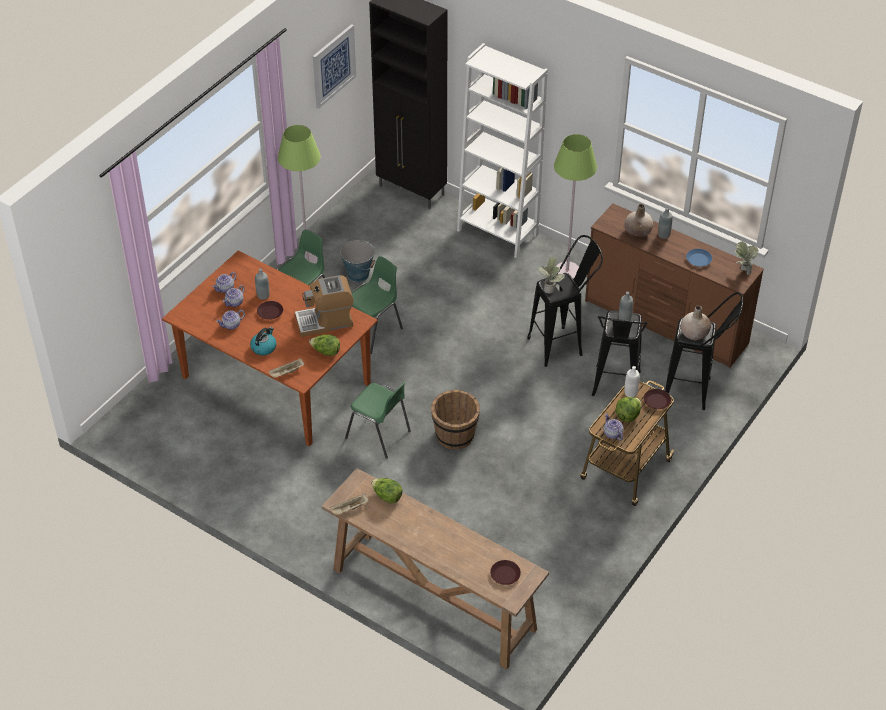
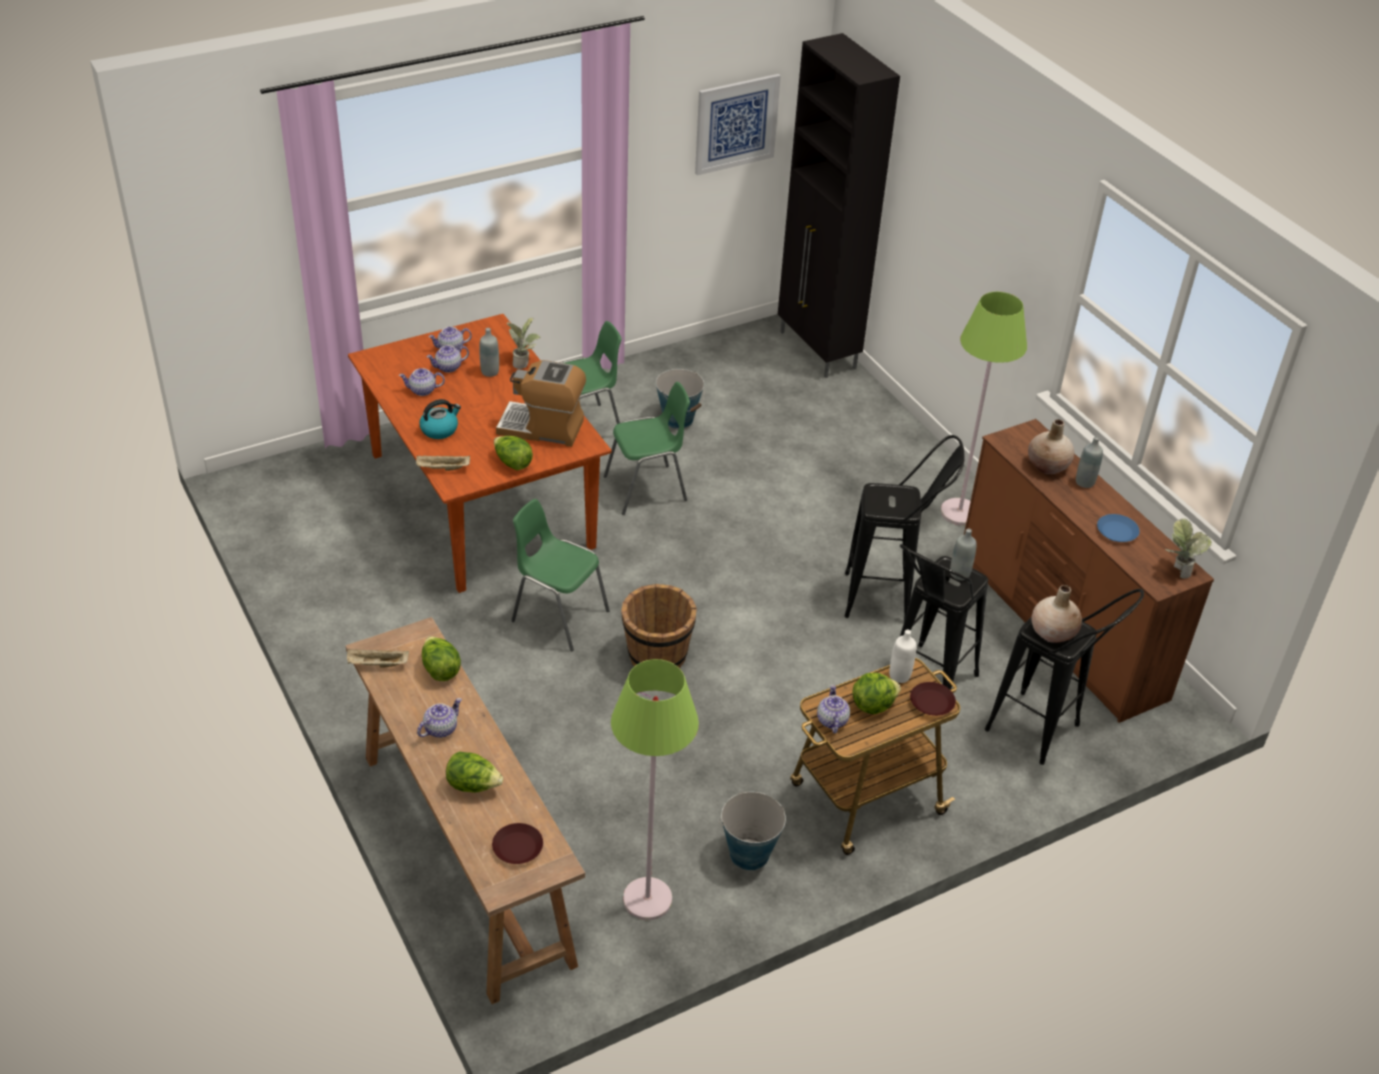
camera: 25 degrees right, 5 degrees down
brown plate [257,301,283,320] -> none
green floor lamp [278,125,321,264] -> green floor lamp moved to [611,659,699,920]
green chair [345,381,411,458] -> green chair turned 150 degrees clockwise [511,499,610,651]
white bookcase [457,43,548,258] -> none
potted plant [539,257,565,294] -> potted plant moved to [507,318,540,369]
none -> teapot [417,698,462,738]
none -> lettuce [446,751,503,792]
none -> bucket [719,792,786,870]

